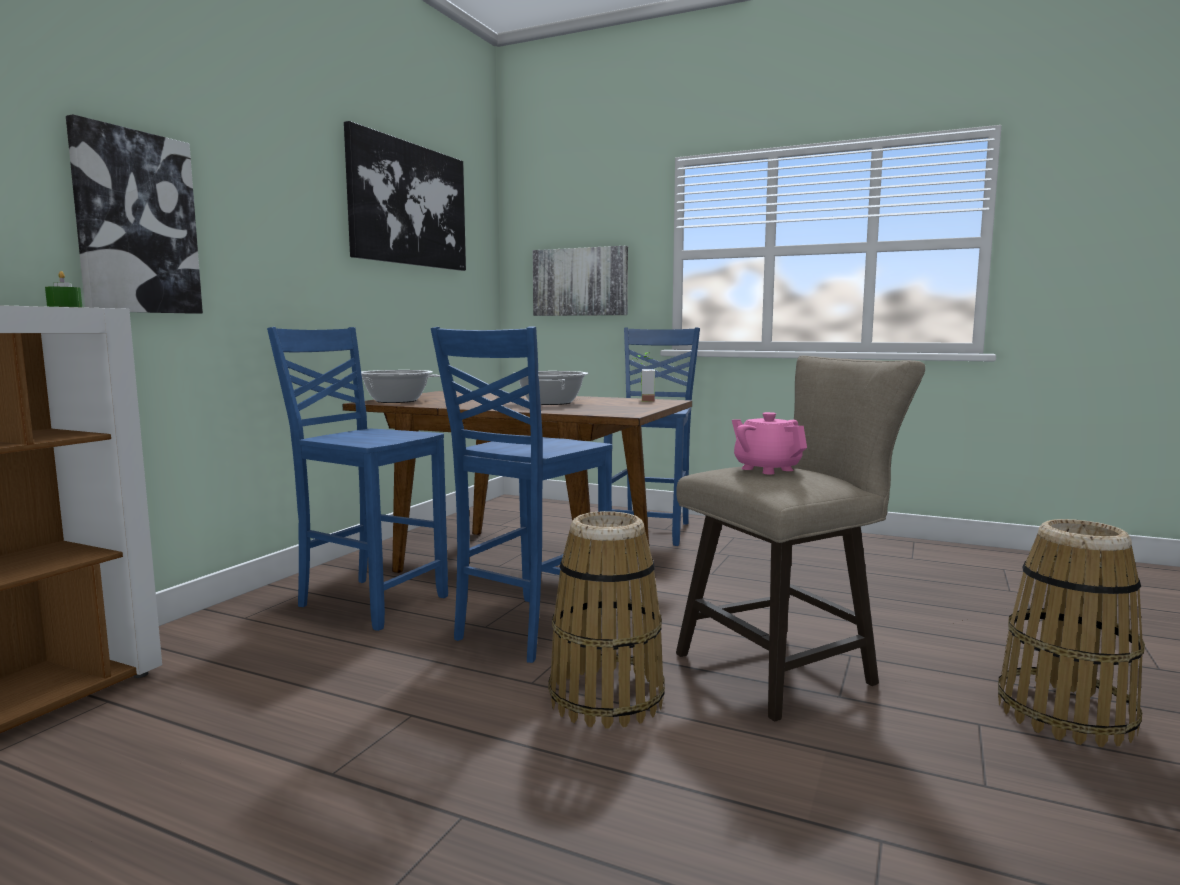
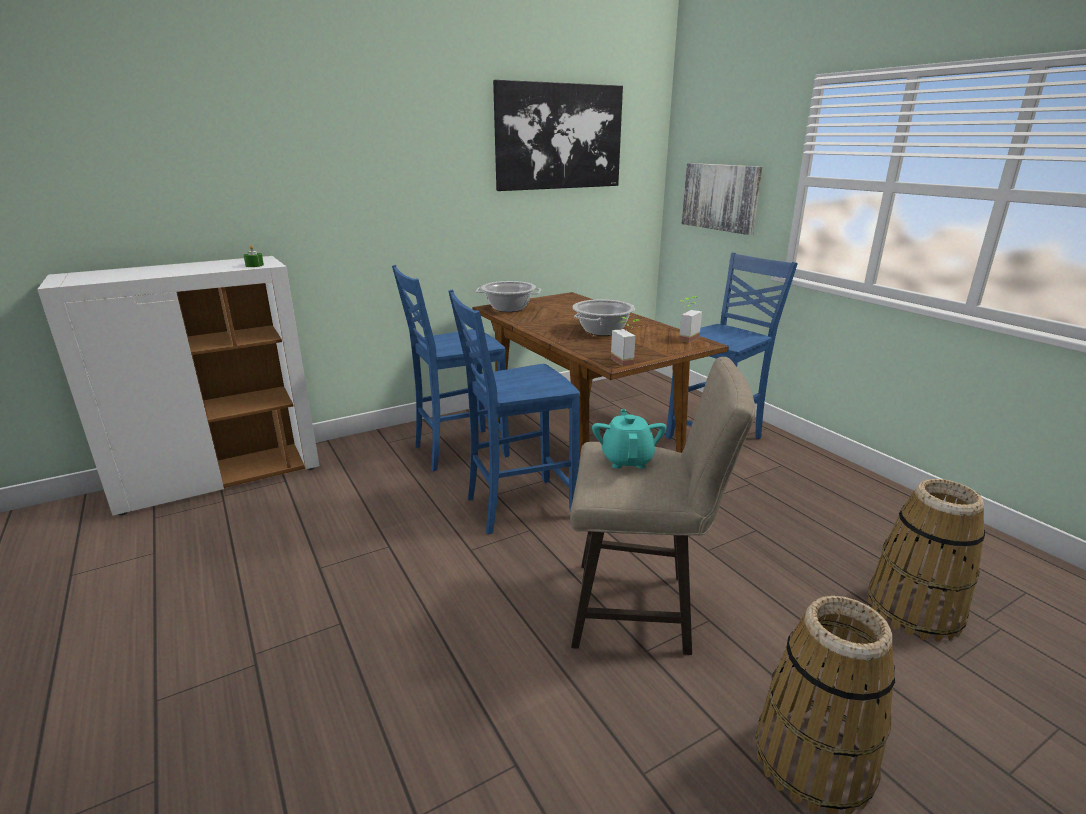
camera: 35 degrees right, 15 degrees up
picture [66,114,203,314] -> none
blue chair [267,327,448,631] -> blue chair turned 90 degrees counterclockwise [392,265,510,472]
basket [548,511,665,729] -> basket moved to [867,479,985,642]
pink teapot [732,412,807,474] -> turquoise teapot [592,409,667,469]
none -> potted plant [611,317,640,366]

